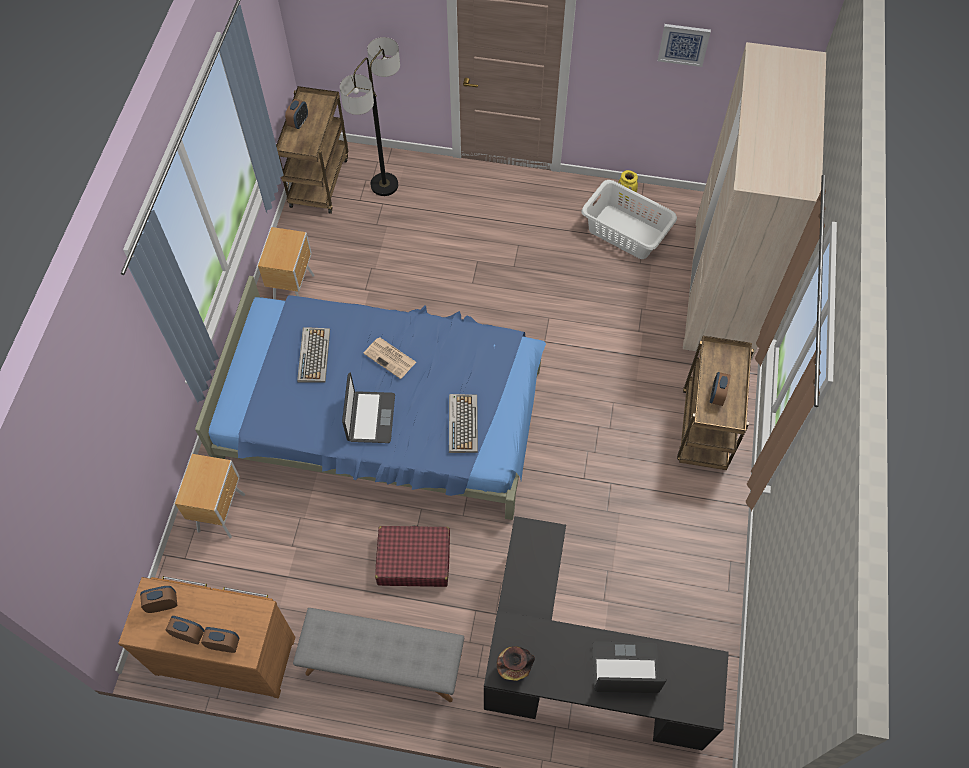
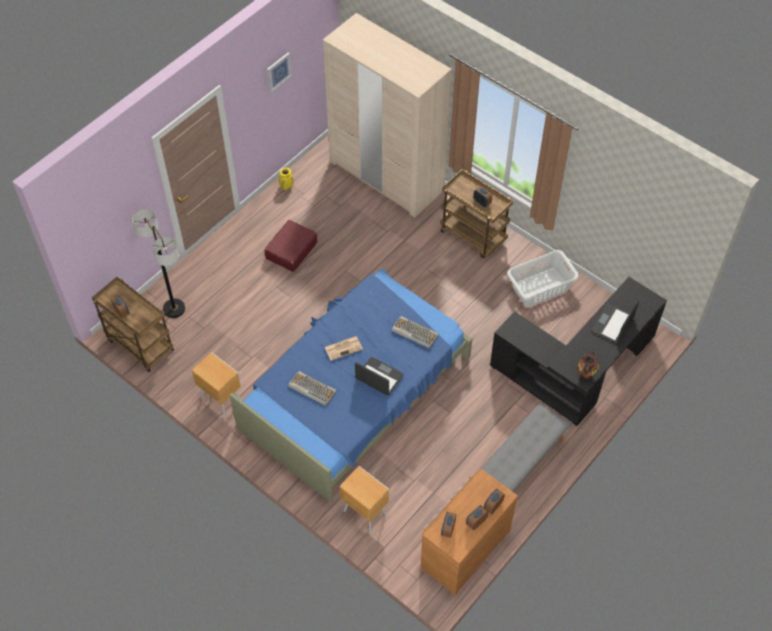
camera: 60 degrees left, 5 degrees down
red suitcase [375,525,450,587] -> red suitcase moved to [264,220,317,272]
white laundry basket [581,180,677,259] -> white laundry basket moved to [507,250,579,307]

